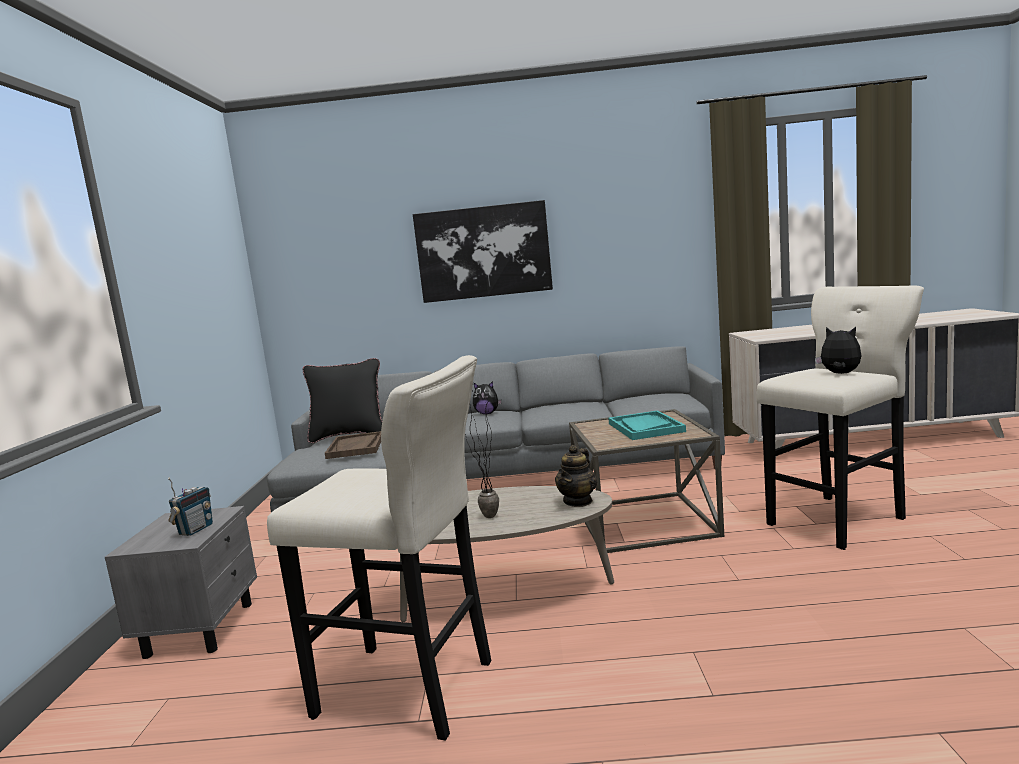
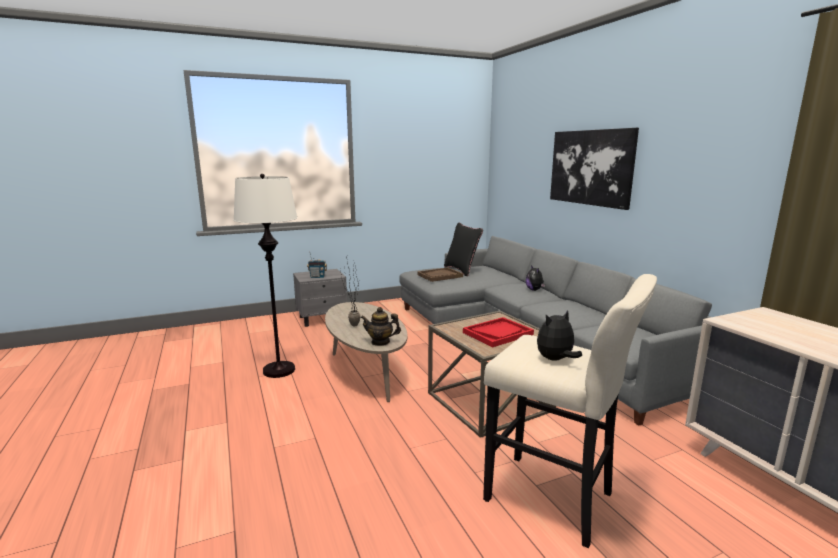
camera: 65 degrees right, 5 degrees up
beige stool [267,355,491,740] -> white floor lamp [234,174,298,378]
turquoise tray [608,410,686,440] -> red tray [463,317,534,347]
plush toy [815,327,861,374] -> plush toy turned 135 degrees counterclockwise [537,310,582,361]

